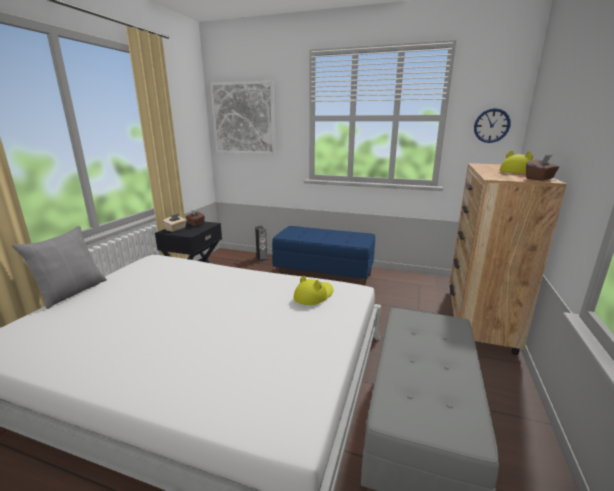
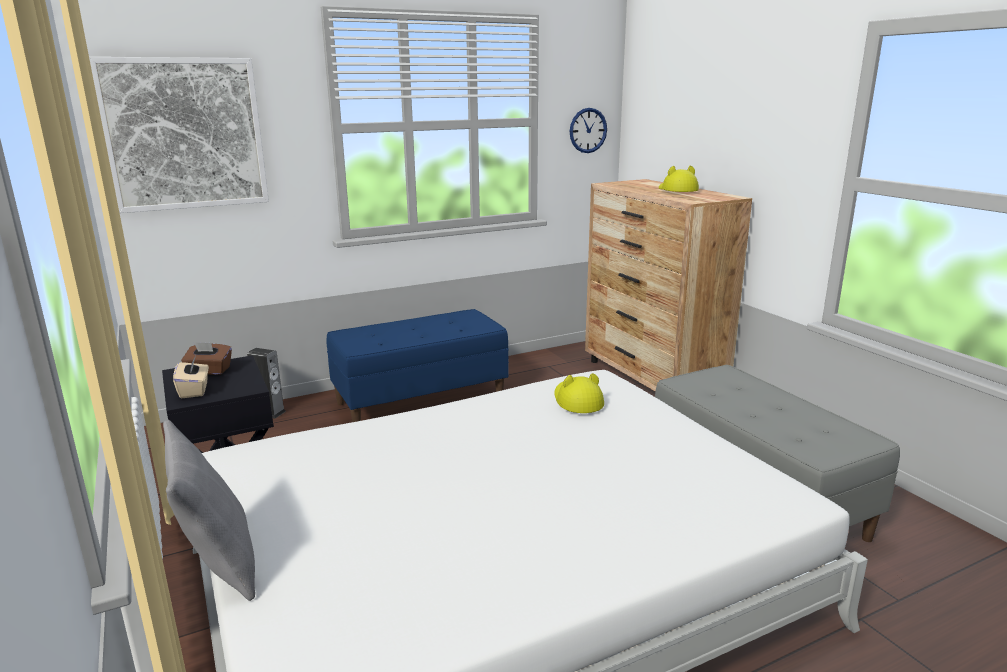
camera: 45 degrees left, 0 degrees up
brown tissue box [526,155,559,181] -> none

